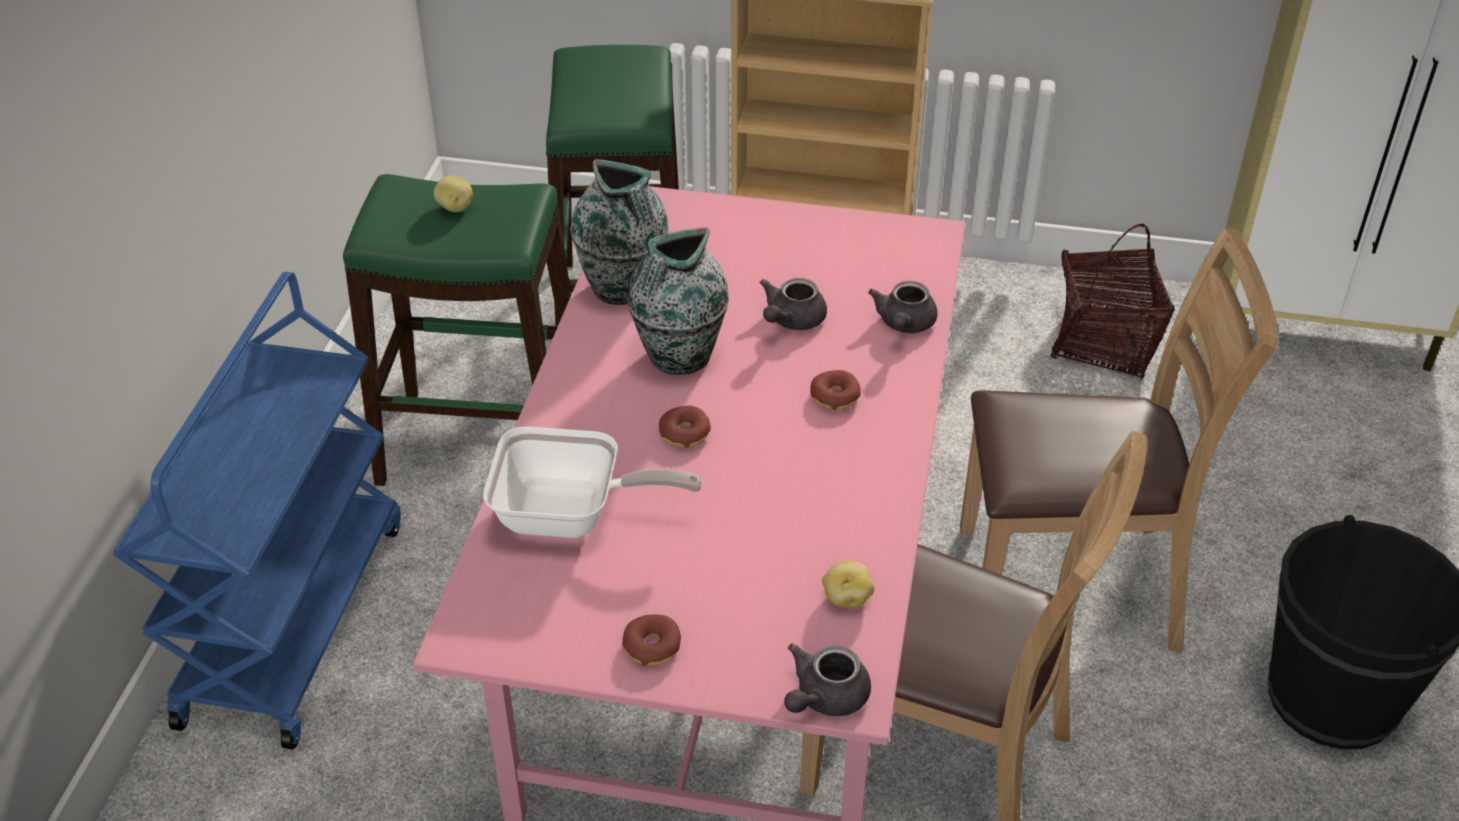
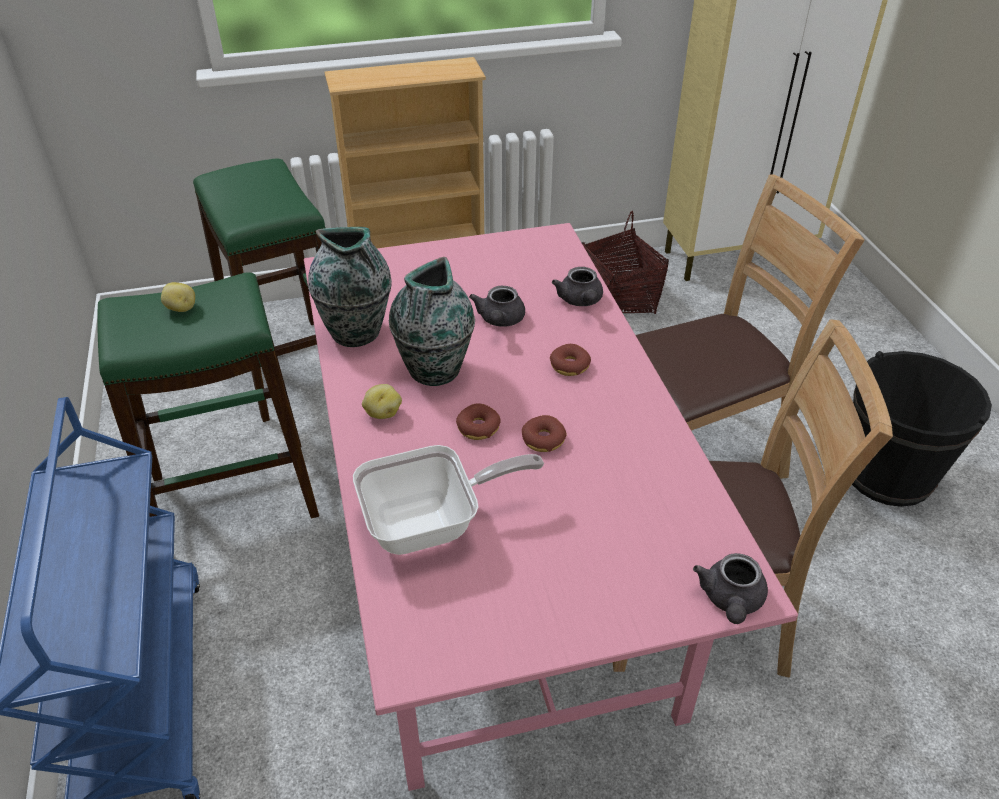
camera: 25 degrees left, 0 degrees up
donut [622,615,681,666] -> donut moved to [522,415,567,452]
potato [822,561,874,608] -> potato moved to [362,384,402,419]

